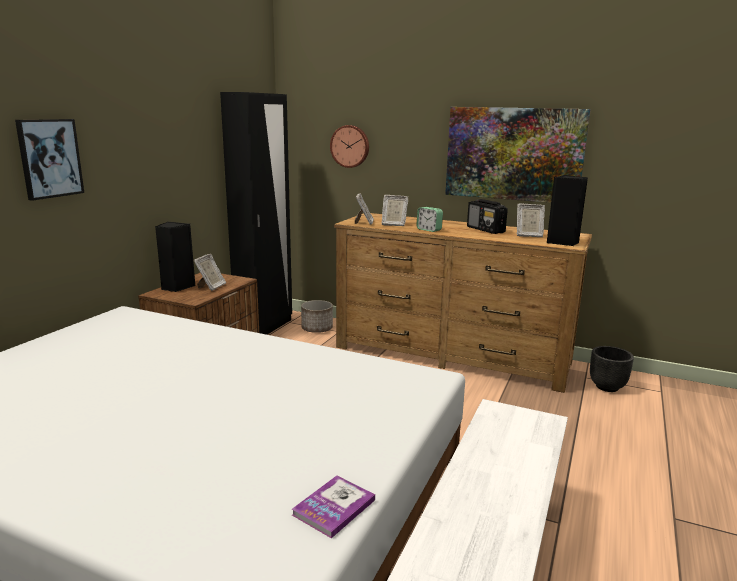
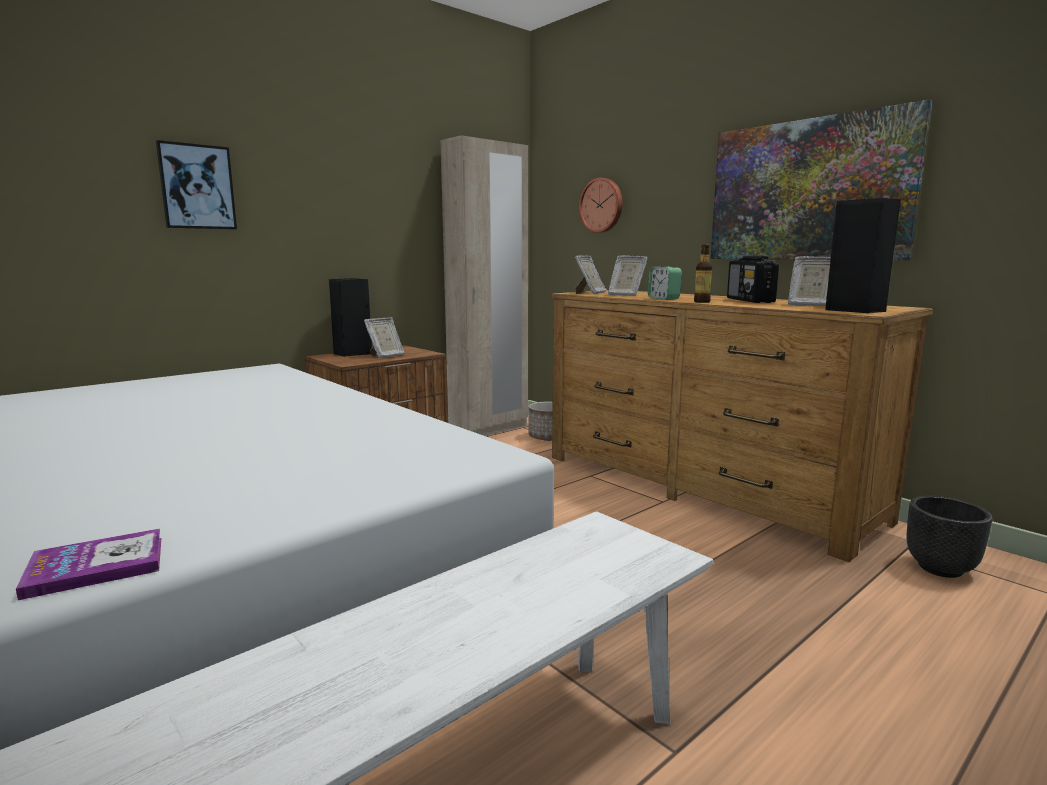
camera: 25 degrees right, 5 degrees down
black wardrobe [220,92,292,335] -> beige wardrobe [440,135,528,436]
none -> bottle [694,244,712,303]

